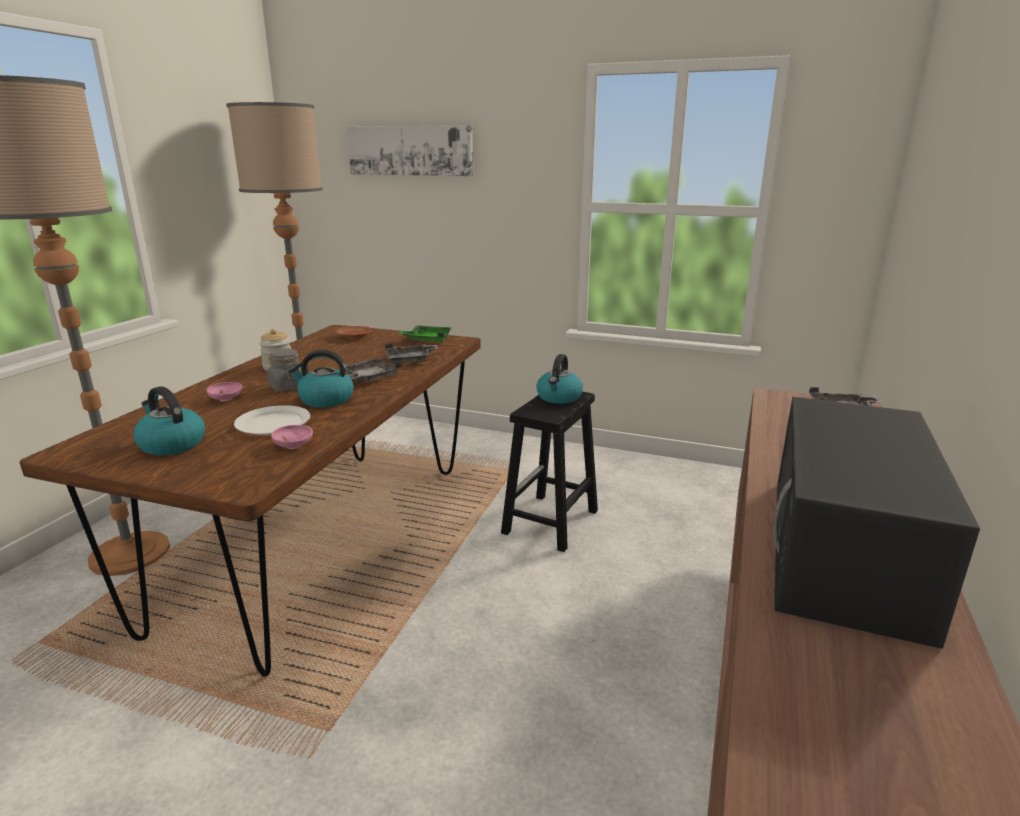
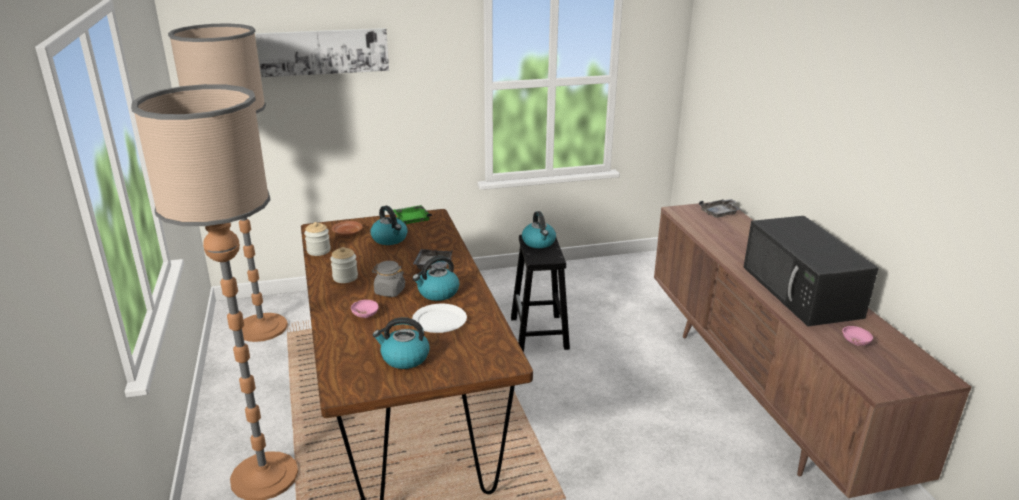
camera: 35 degrees left, 5 degrees up
pink bowl [271,425,313,449] -> pink bowl moved to [842,326,873,345]
grey tray [385,344,438,364] -> none
none -> jar [304,222,331,256]
none -> kettle [370,206,408,245]

